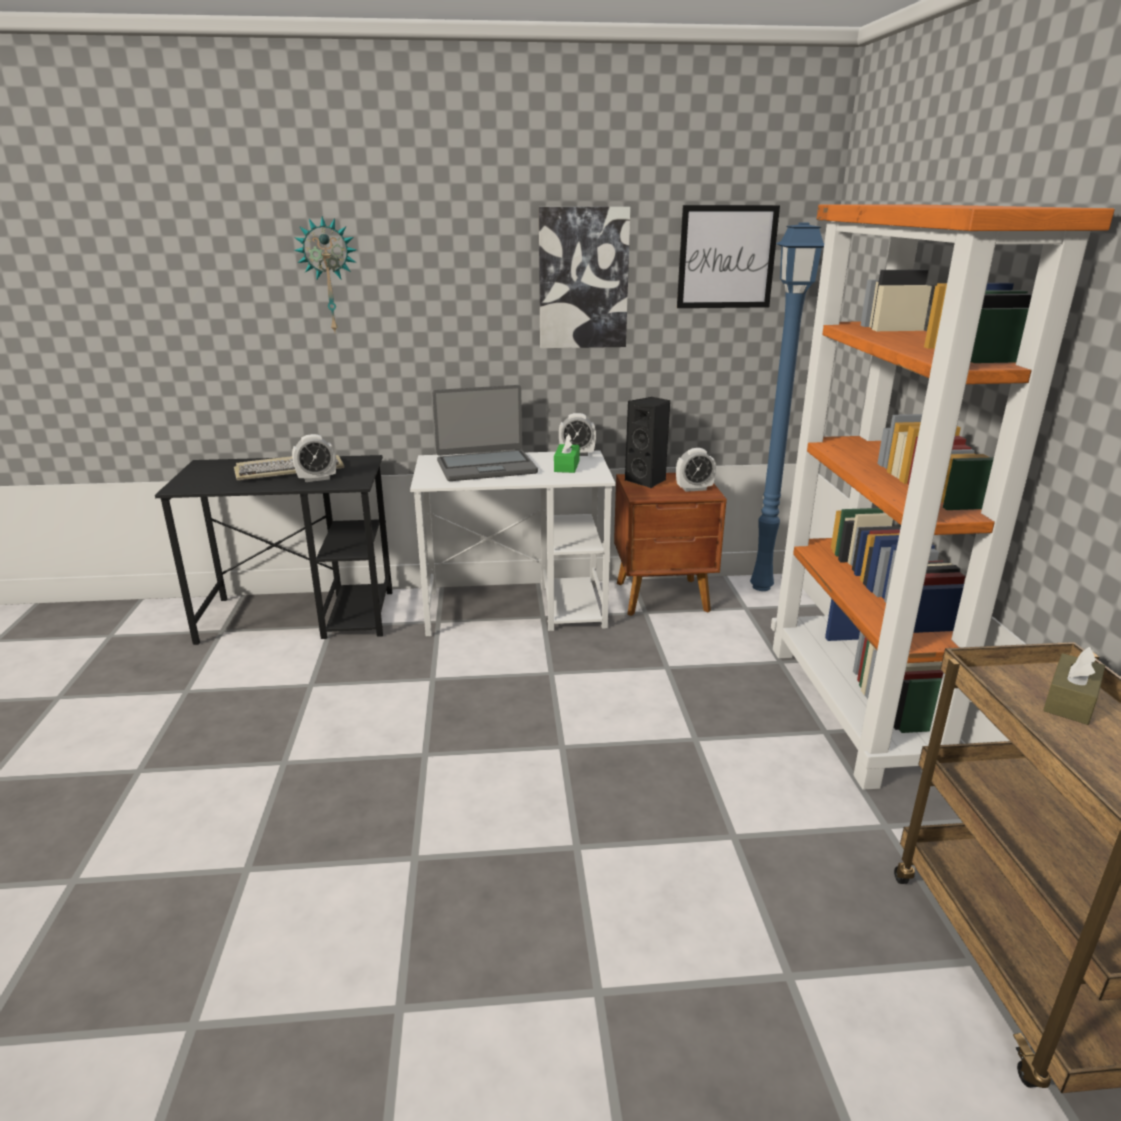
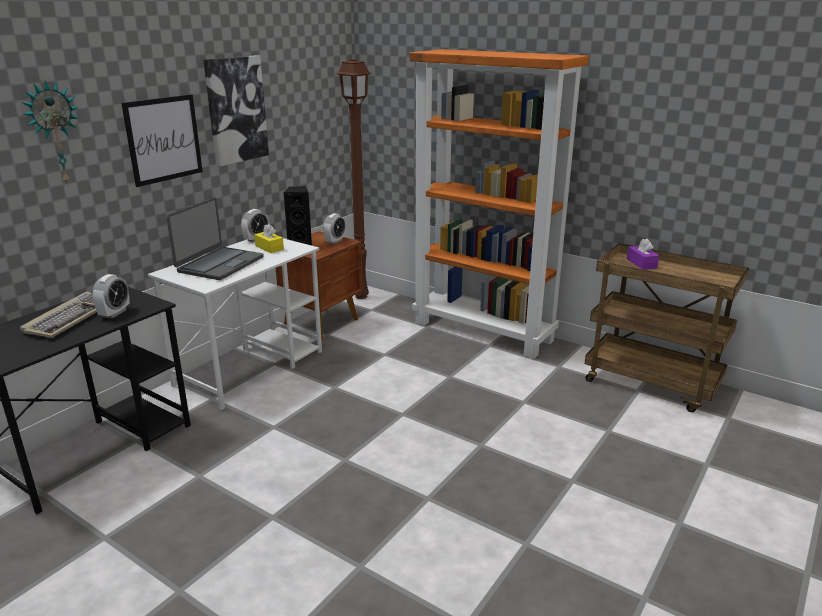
camera: 50 degrees left, 0 degrees up
green tissue box [554,434,580,473] -> yellow tissue box [254,224,284,253]
picture [677,205,780,308] -> picture moved to [121,94,203,187]
blue floor lamp [750,222,824,591] -> brown floor lamp [336,59,372,299]
brown tissue box [1043,647,1105,725] -> purple tissue box [627,238,659,269]

